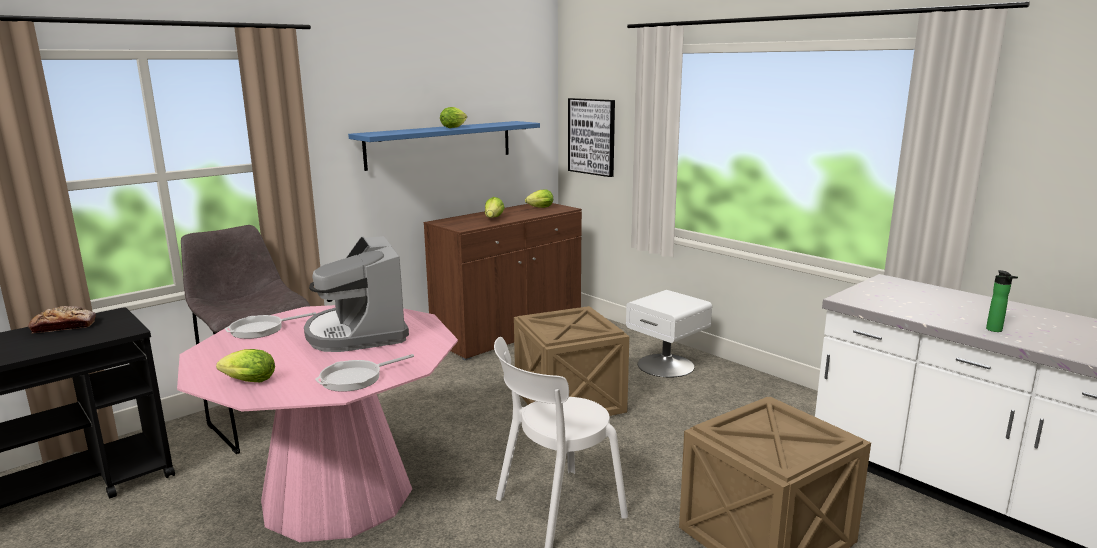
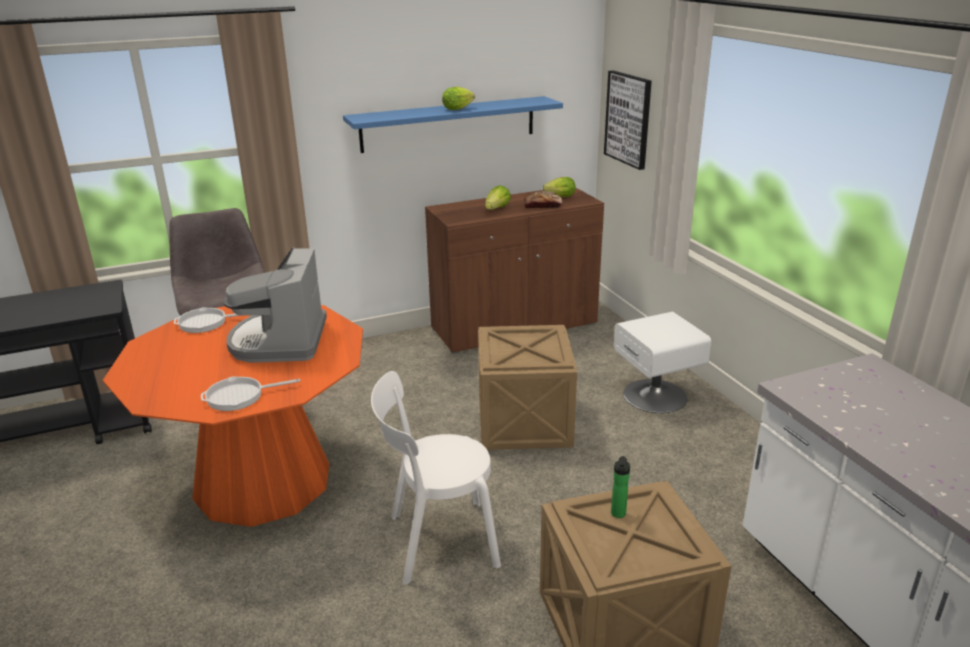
camera: 20 degrees right, 10 degrees up
bread [28,306,96,333] -> bread moved to [524,191,562,208]
pink dining table [177,305,458,542] -> orange dining table [103,305,363,527]
lettuce [216,349,275,382] -> none
bottle [986,270,1018,332] -> bottle moved to [611,456,630,518]

